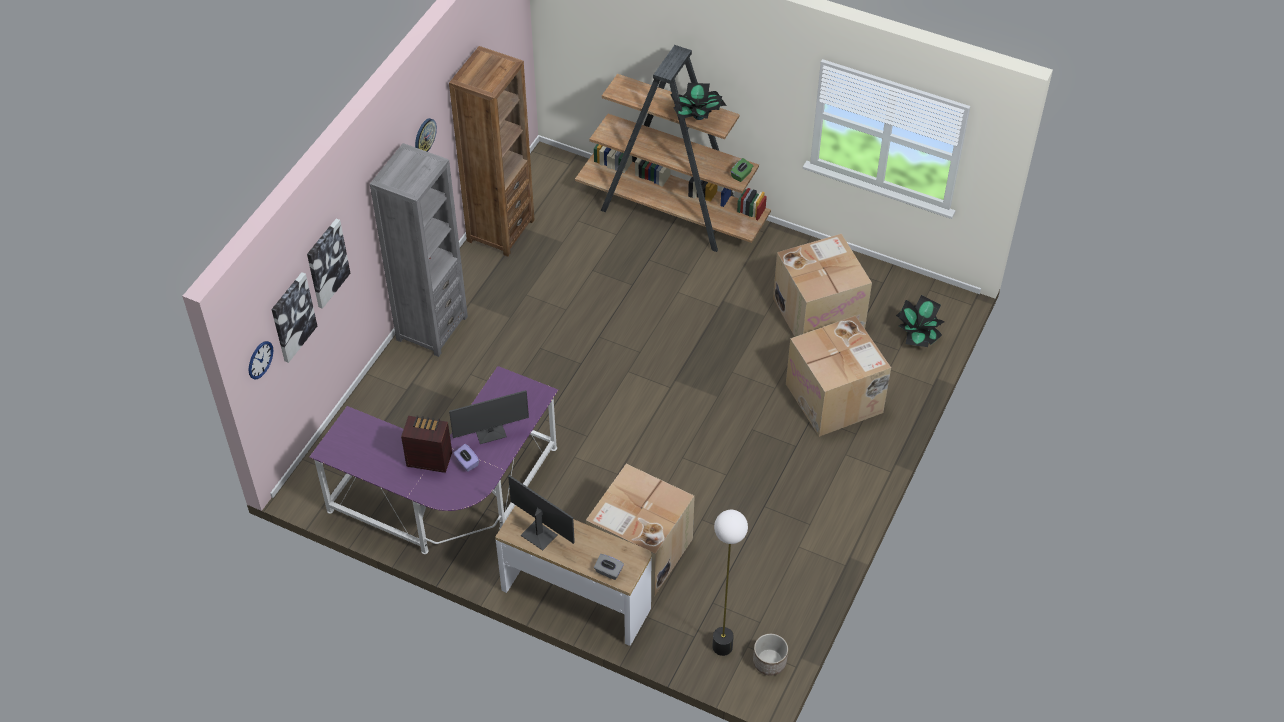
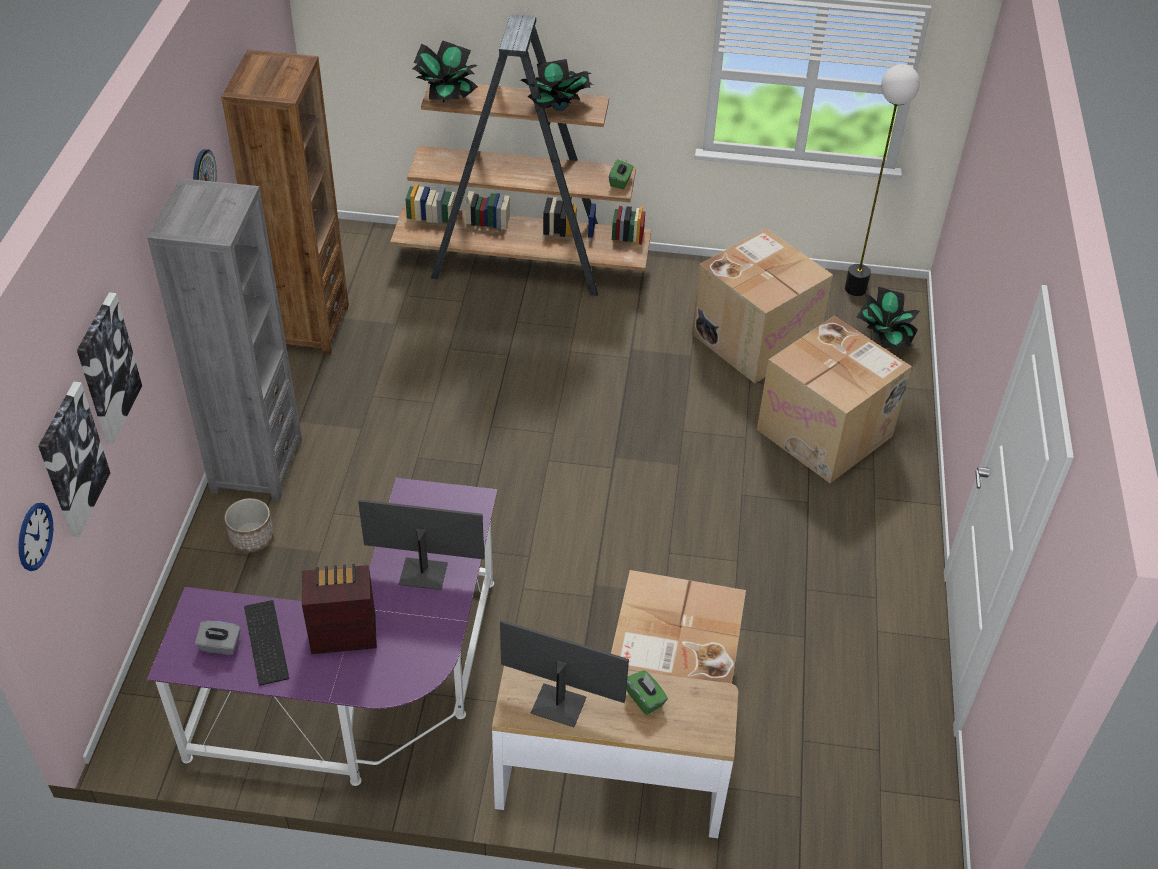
camera: 20 degrees left, 5 degrees down
monitor [449,390,529,444] -> monitor turned 135 degrees counterclockwise [358,499,484,590]
purple tissue box [453,444,479,472] -> none
grey tissue box [594,554,624,580] -> grey tissue box moved to [195,621,241,655]
floor lamp [712,510,748,656] -> floor lamp moved to [845,64,920,296]
planter [753,634,788,676] -> planter moved to [224,498,274,553]
none -> keyboard [244,600,289,686]
none -> potted plant [413,41,478,103]
none -> green tissue box [626,670,668,715]

